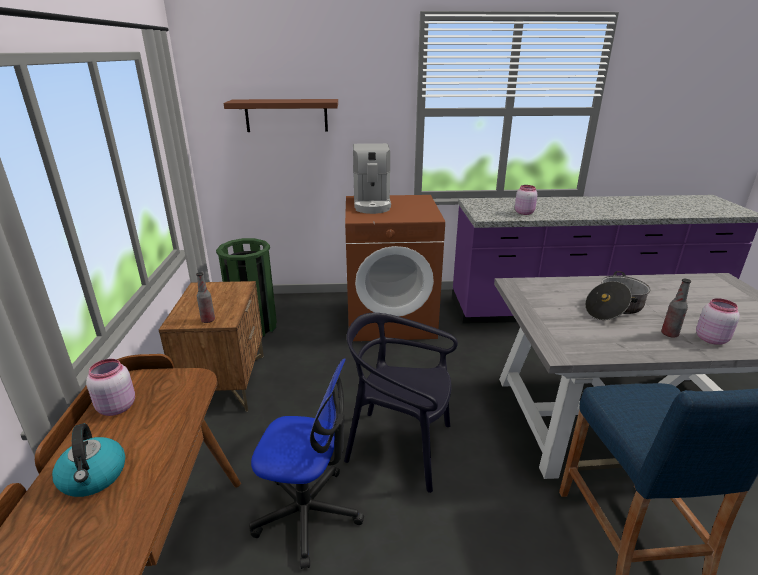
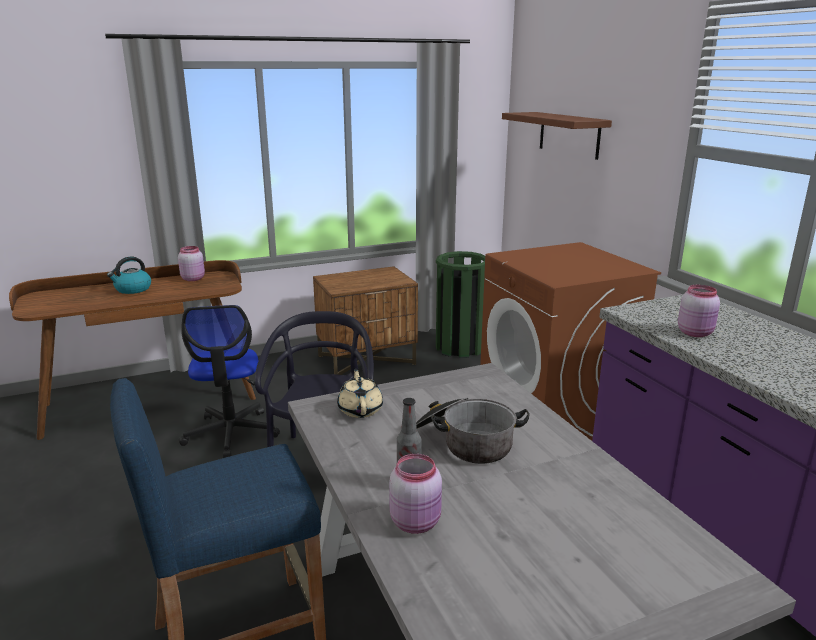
camera: 70 degrees right, 5 degrees down
bottle [196,272,215,323] -> none
coffee machine [353,143,391,214] -> none
none -> beige teapot [337,368,383,418]

